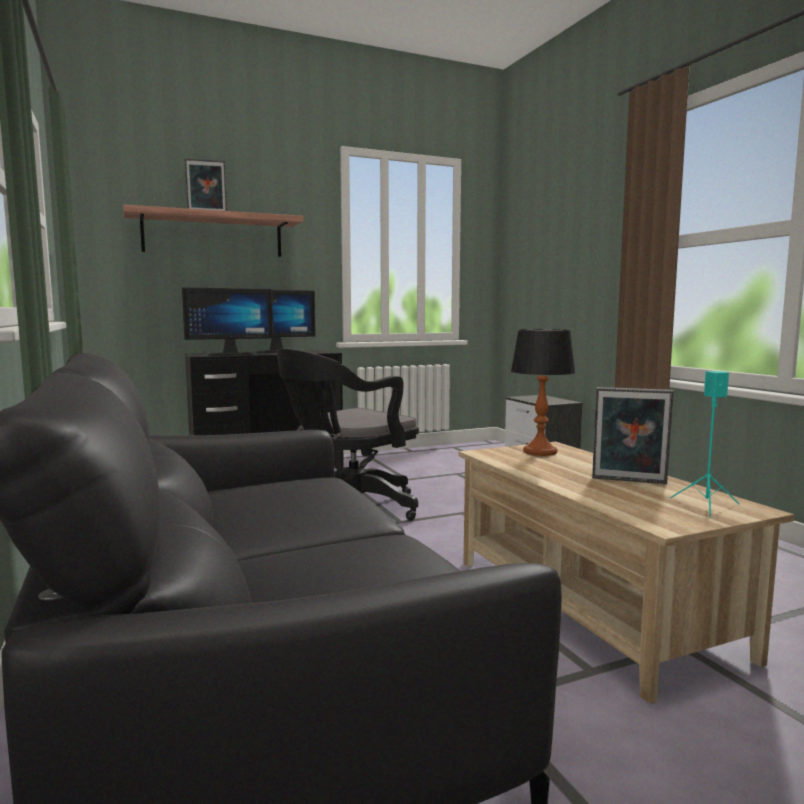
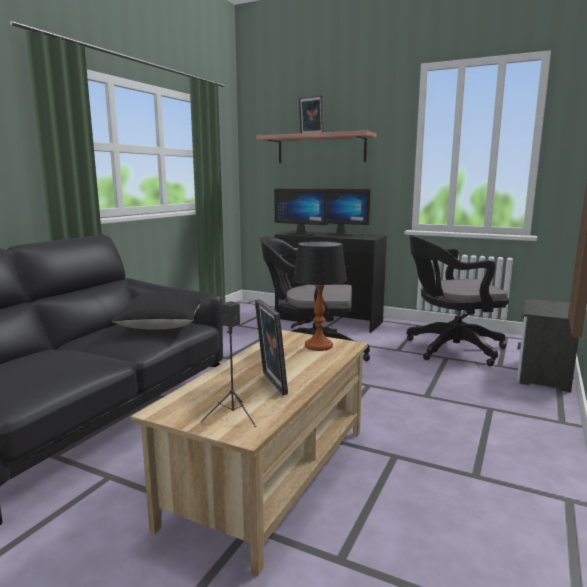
camera: 50 degrees right, 5 degrees up
turquoise speaker [670,371,740,517] -> black speaker [201,301,256,427]
none -> black pillow [112,291,201,329]
none -> black office chair [407,235,509,366]

